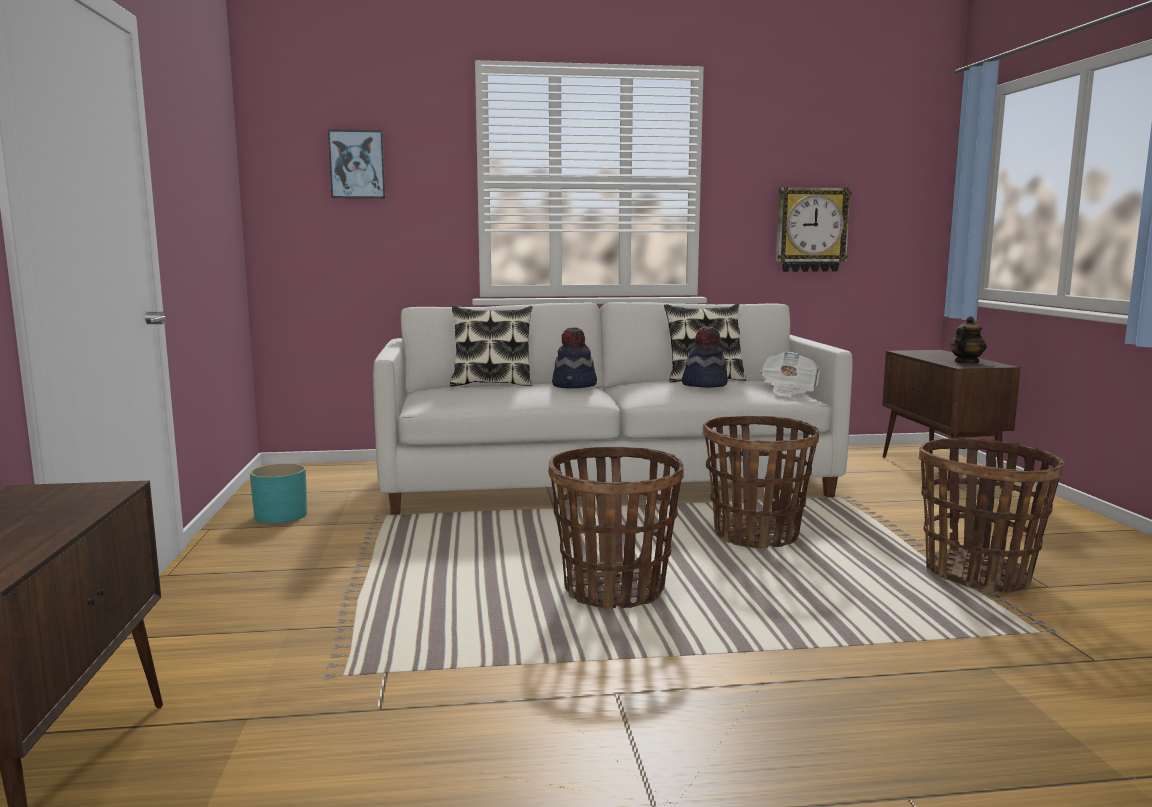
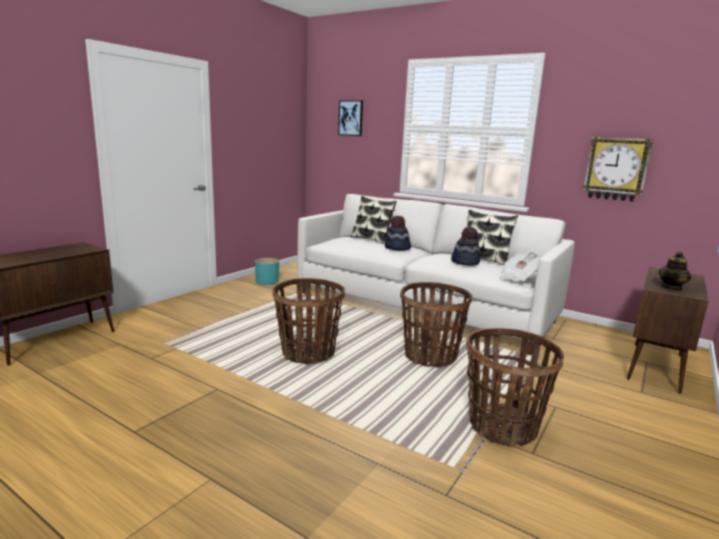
camera: 40 degrees right, 5 degrees up
teapot [950,316,987,363] -> teapot turned 135 degrees clockwise [659,251,691,291]

